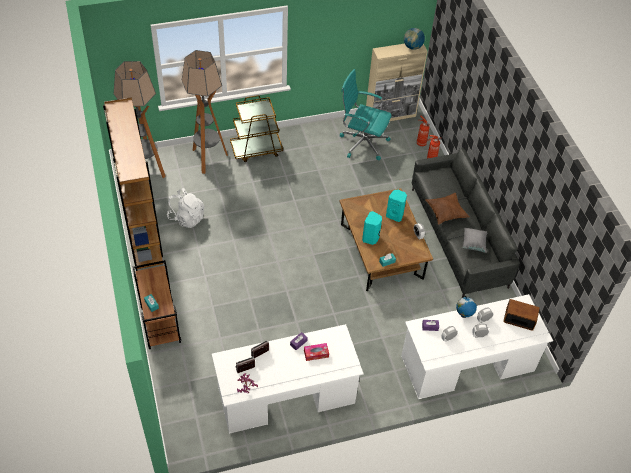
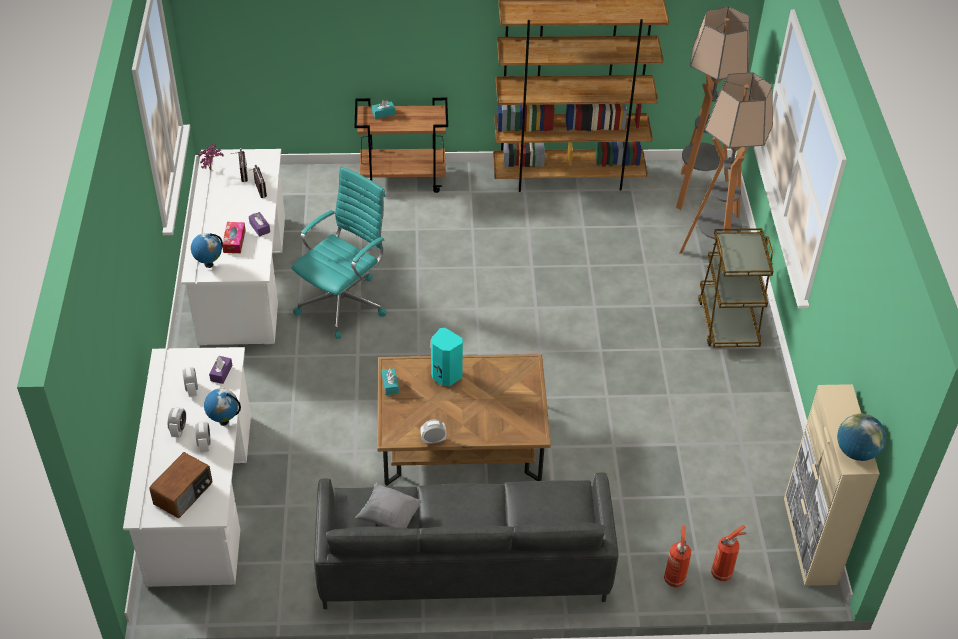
camera: 105 degrees right, 5 degrees down
white backpack [167,188,204,228] -> none
turquoise office chair [340,69,392,160] -> turquoise office chair moved to [292,167,386,339]
turquoise speaker [386,190,407,222] -> none
brown pillow [425,193,470,224] -> none
none -> globe [191,233,223,268]

